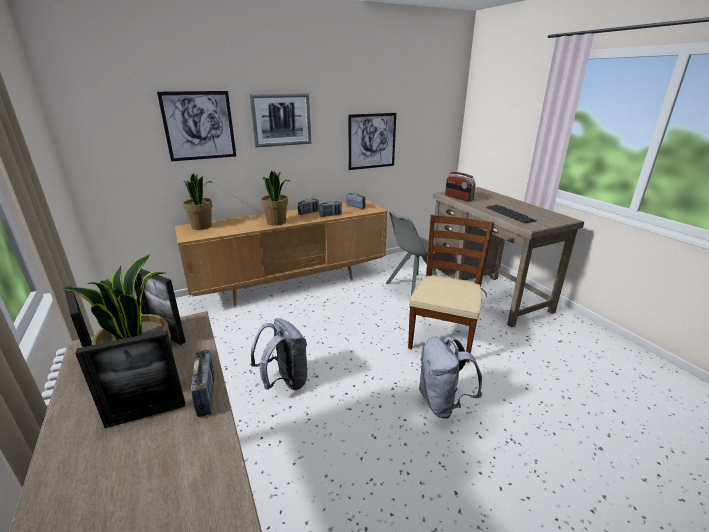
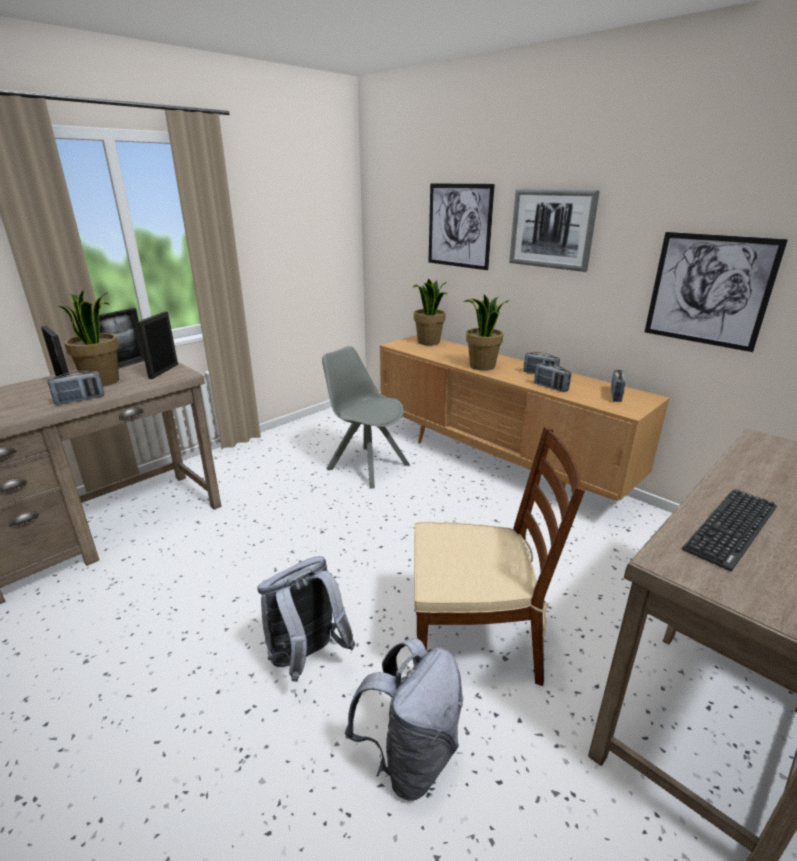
camera: 70 degrees right, 0 degrees up
grey backpack [251,318,308,390] -> grey backpack moved to [345,638,463,801]
grey chair [385,211,438,295] -> grey chair moved to [322,346,410,488]
radio [445,172,476,202] -> none

